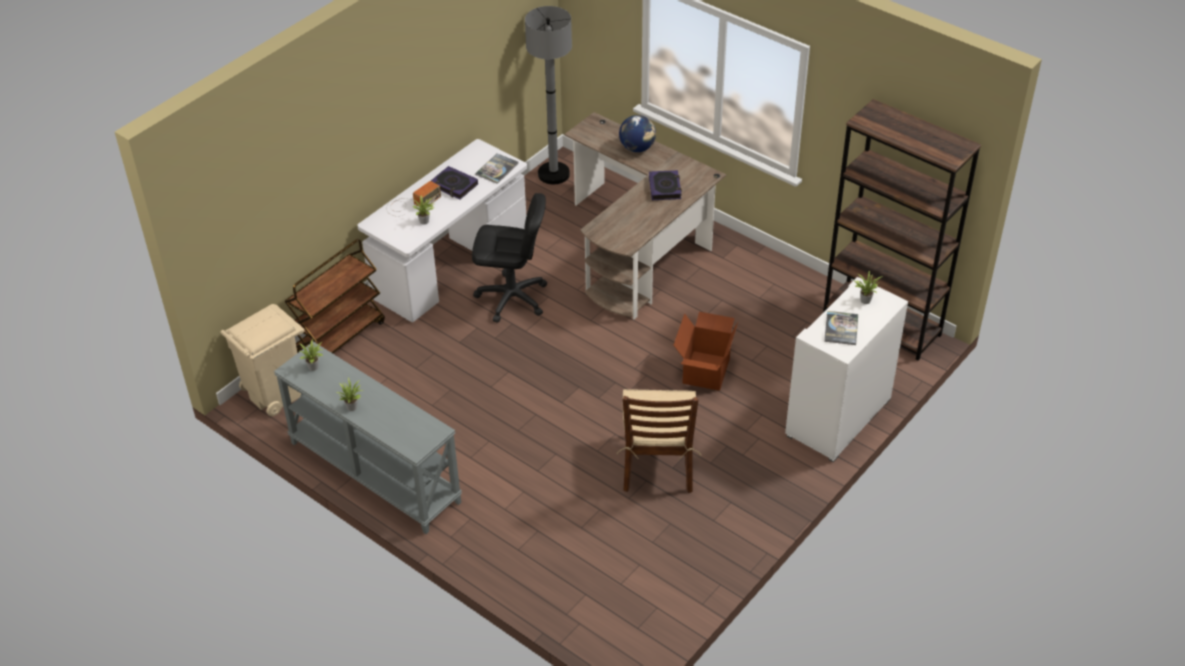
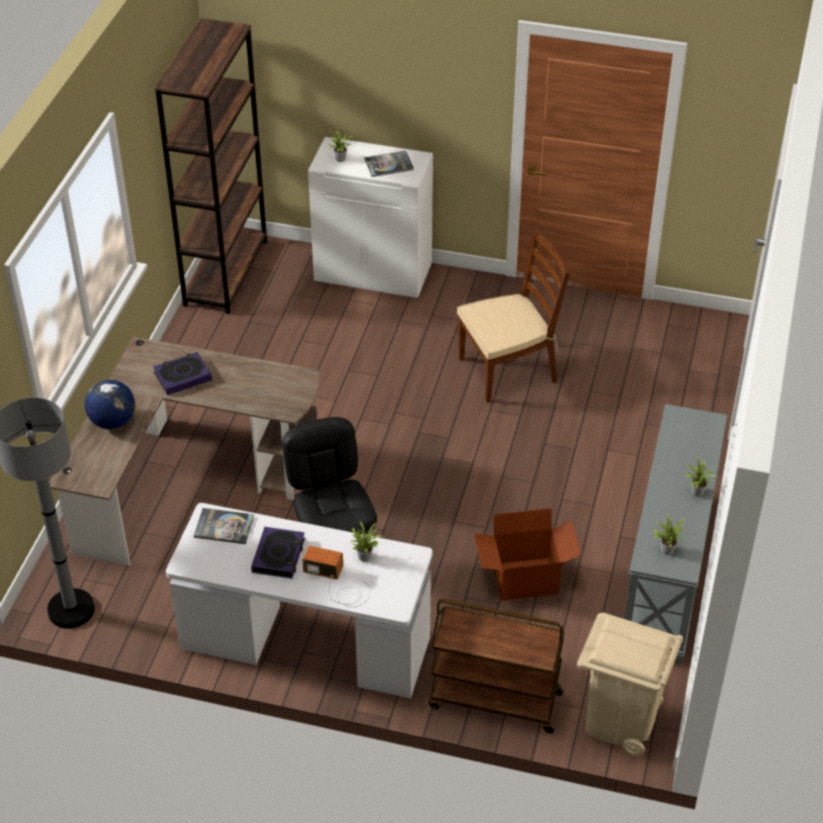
camera: 115 degrees left, 0 degrees up
cardboard box [674,312,738,391] -> cardboard box moved to [474,508,581,600]

